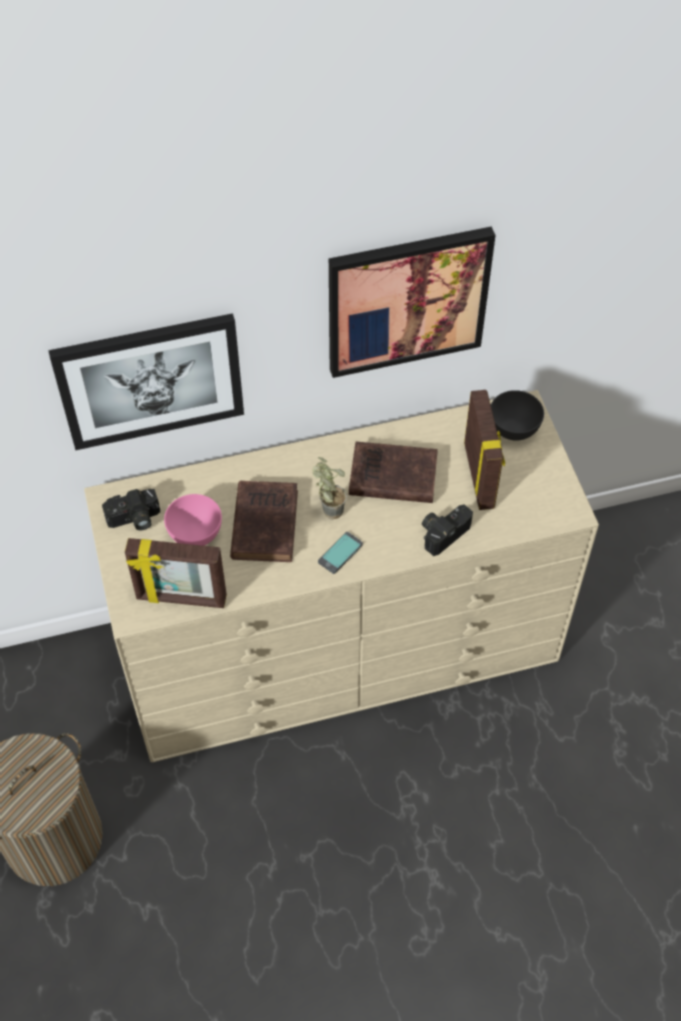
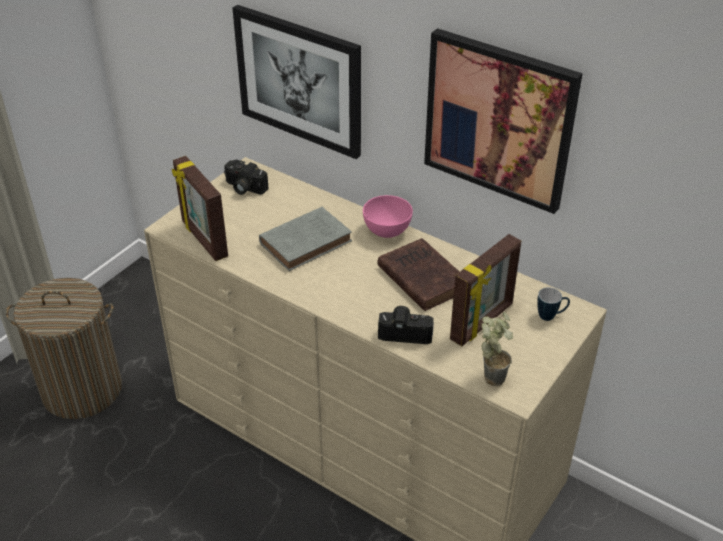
camera: 50 degrees right, 15 degrees down
pink bowl [164,494,222,546] -> pink bowl moved to [363,195,413,238]
brown book [230,481,298,562] -> grey book [259,207,352,271]
potted plant [312,457,347,520] -> potted plant moved to [482,312,513,386]
phone [318,532,363,574] -> none
grey bowl [491,390,544,441] -> mug [537,287,570,321]

